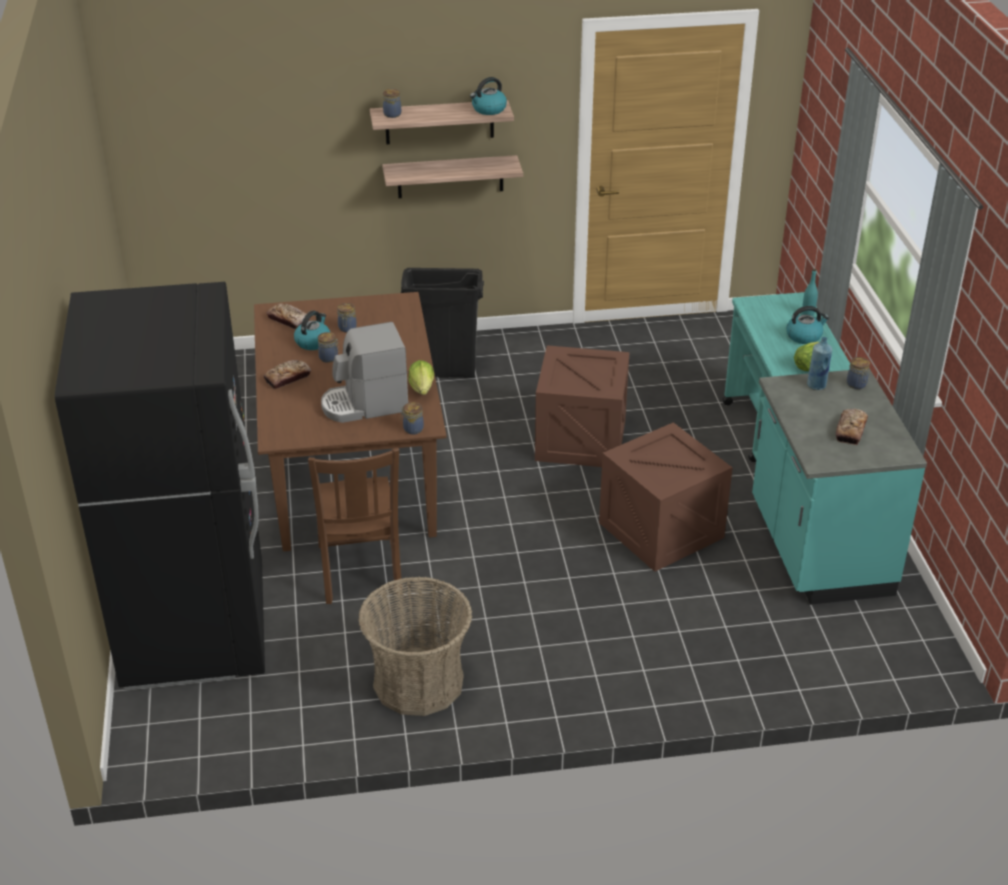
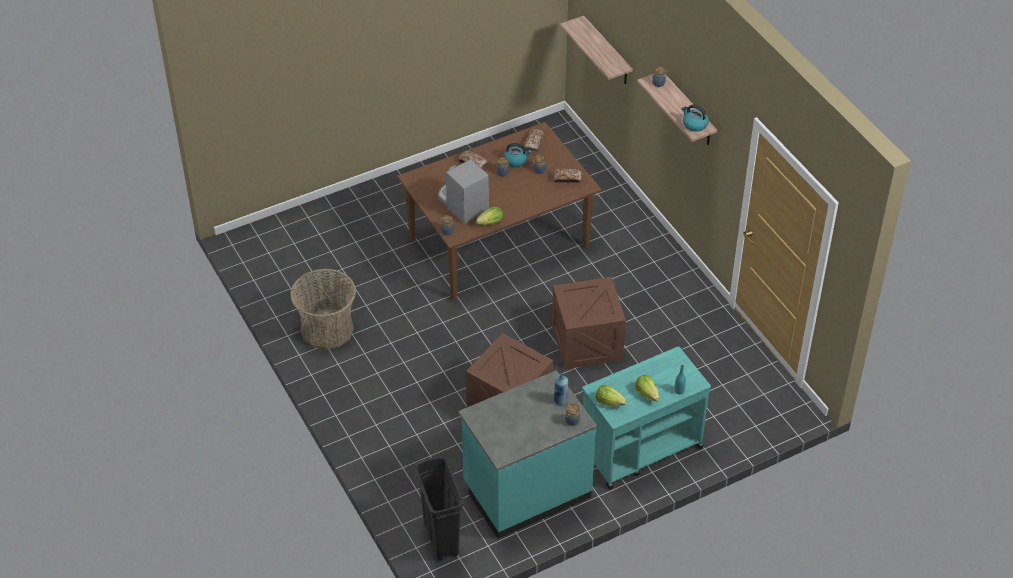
camera: 70 degrees right, 10 degrees up
black fridge [55,282,265,690] -> none
brown chair [308,448,402,604] -> none
shelf [382,155,523,198] -> shelf moved to [560,16,633,84]
black trash can [400,268,484,378] -> black trash can moved to [413,455,464,561]
kettle [786,306,829,344] -> lettuce [635,375,659,402]
bread [836,409,868,445] -> bread moved to [553,168,581,183]

